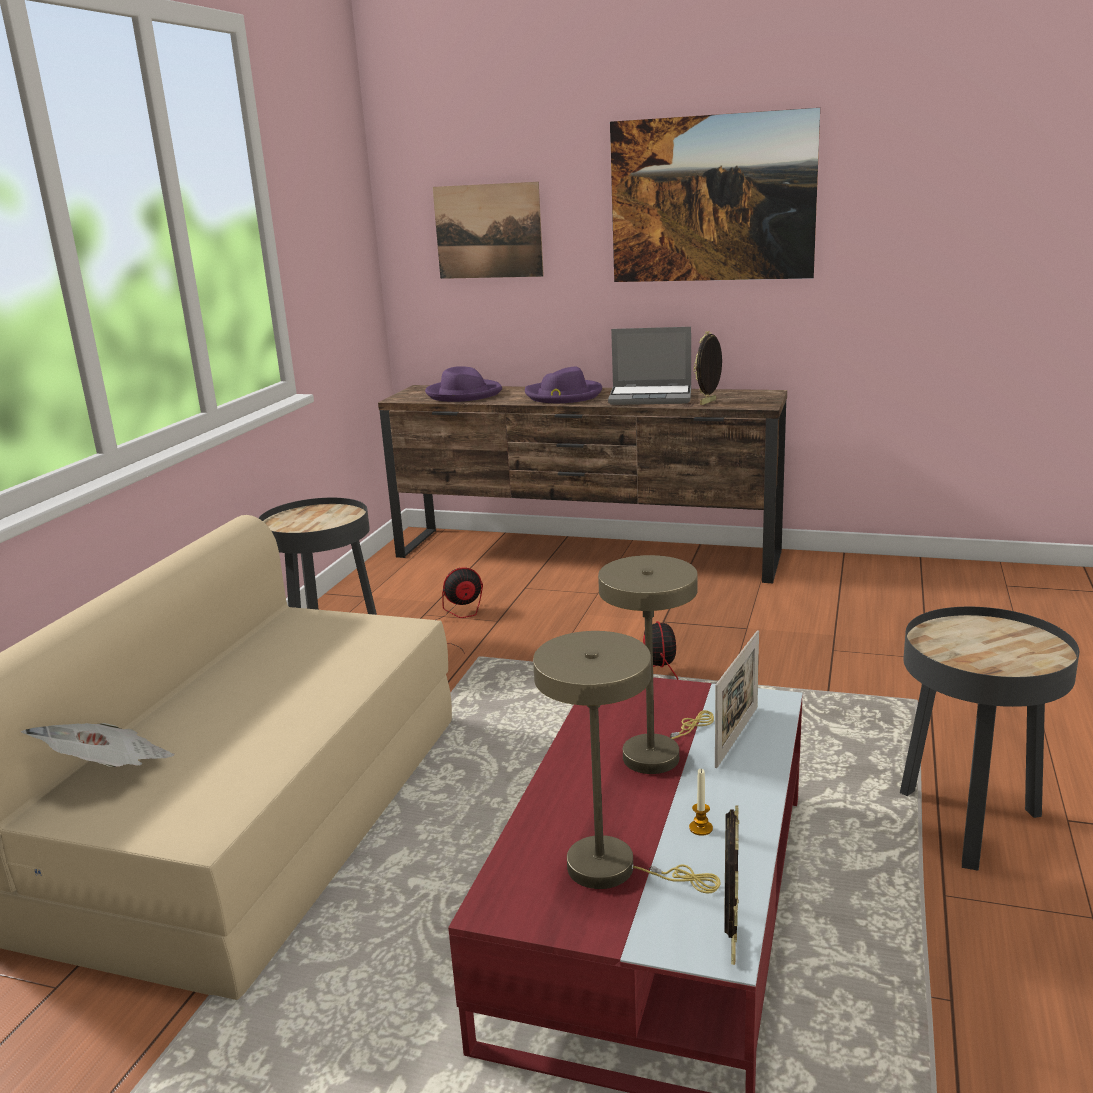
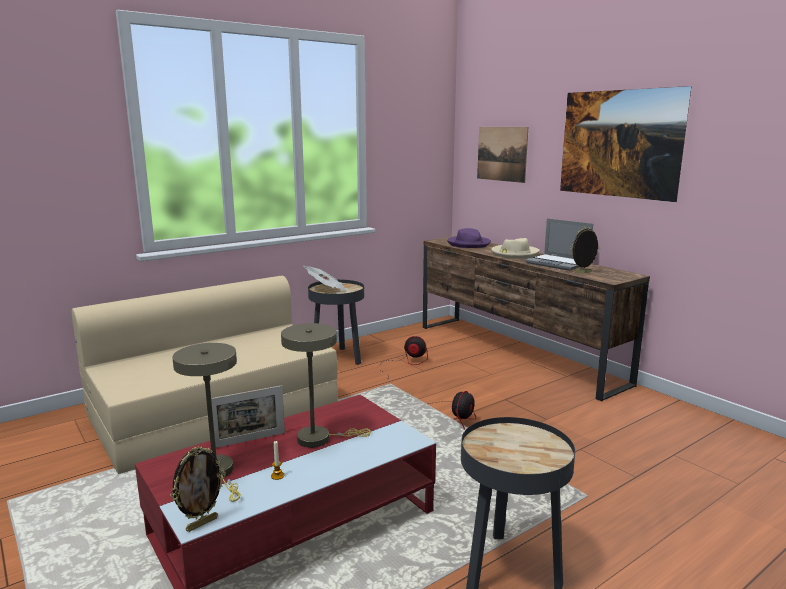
camera: 35 degrees right, 5 degrees down
newspaper [20,723,174,767] -> newspaper moved to [303,266,348,292]
purple hat [525,366,602,403] -> beige hat [491,238,539,259]
picture frame [715,630,759,768] -> picture frame moved to [211,385,285,448]

